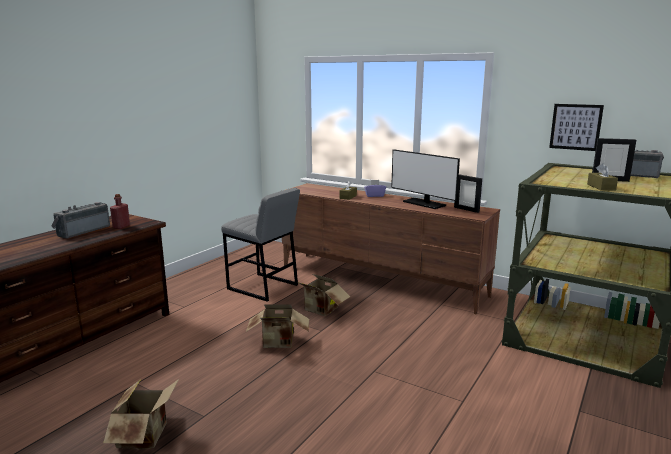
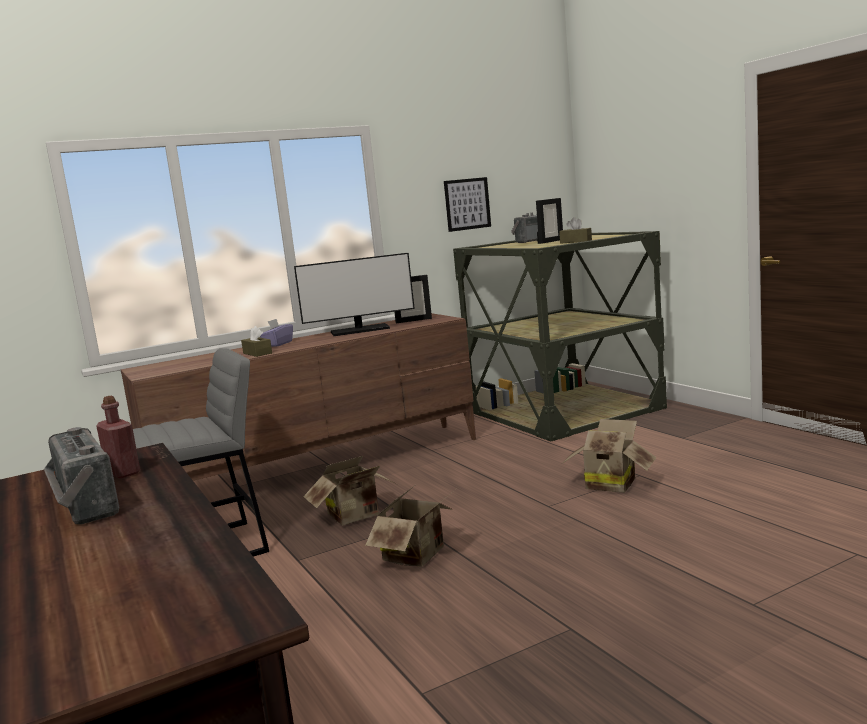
camera: 60 degrees left, 5 degrees down
cardboard box [103,378,179,449] -> cardboard box moved to [563,419,657,493]

